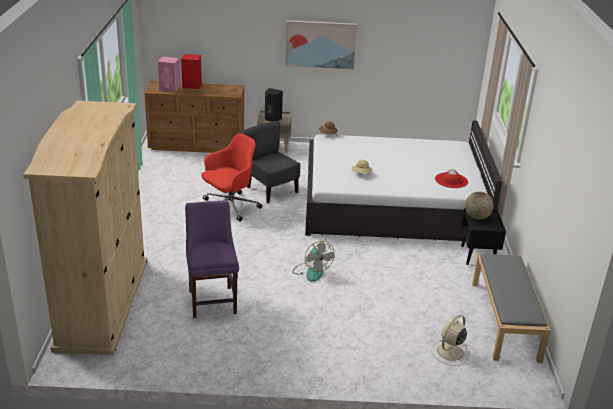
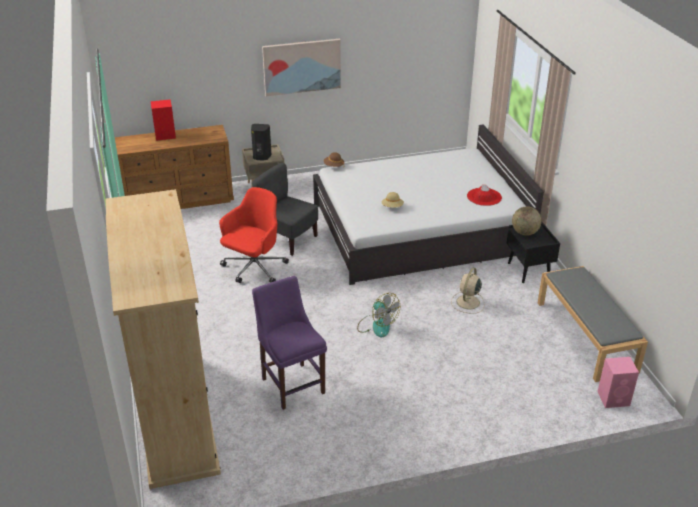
camera: 15 degrees left, 5 degrees up
pink speaker [158,56,181,92] -> pink speaker moved to [598,357,639,408]
beige fan [431,315,468,366] -> beige fan moved to [451,268,484,314]

